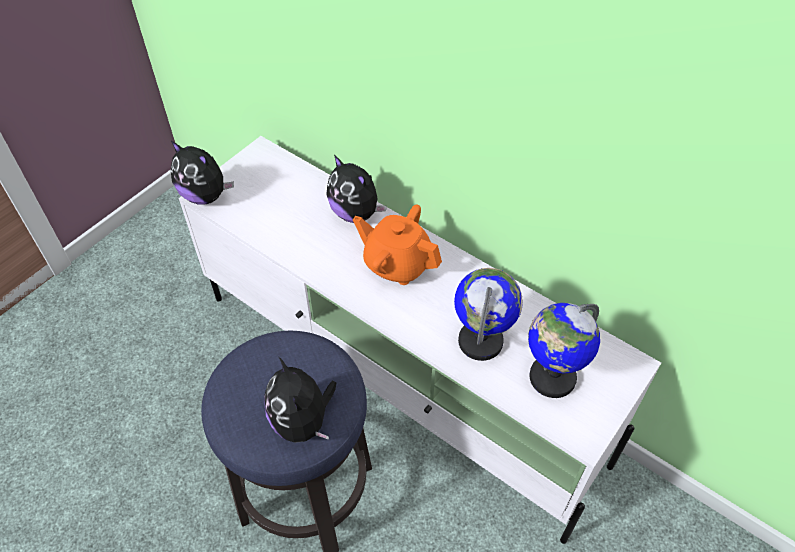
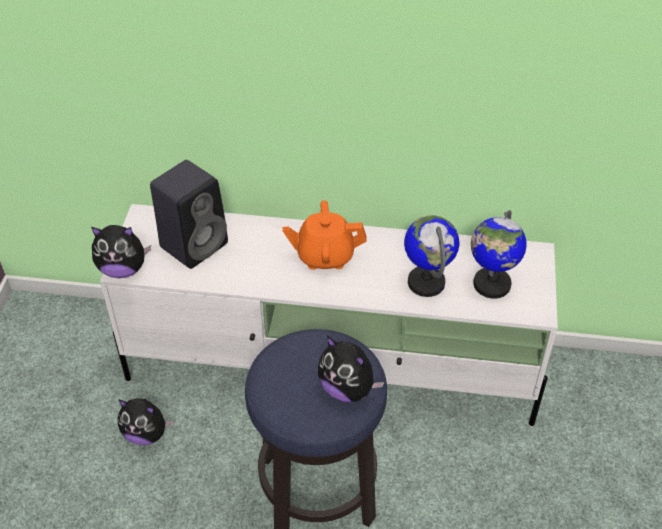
camera: 30 degrees left, 5 degrees down
plush toy [326,155,387,223] -> plush toy moved to [118,398,173,445]
none -> black speaker [150,160,228,269]

